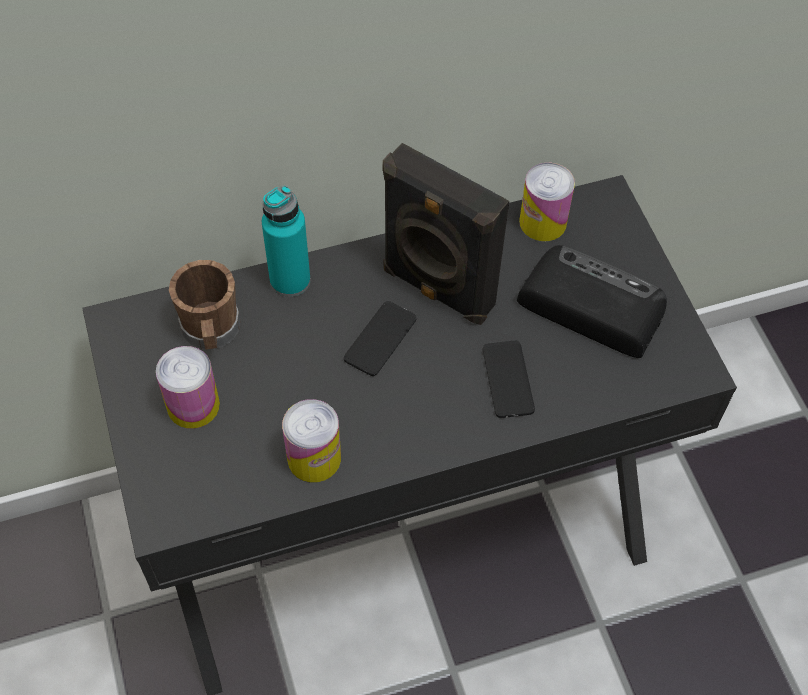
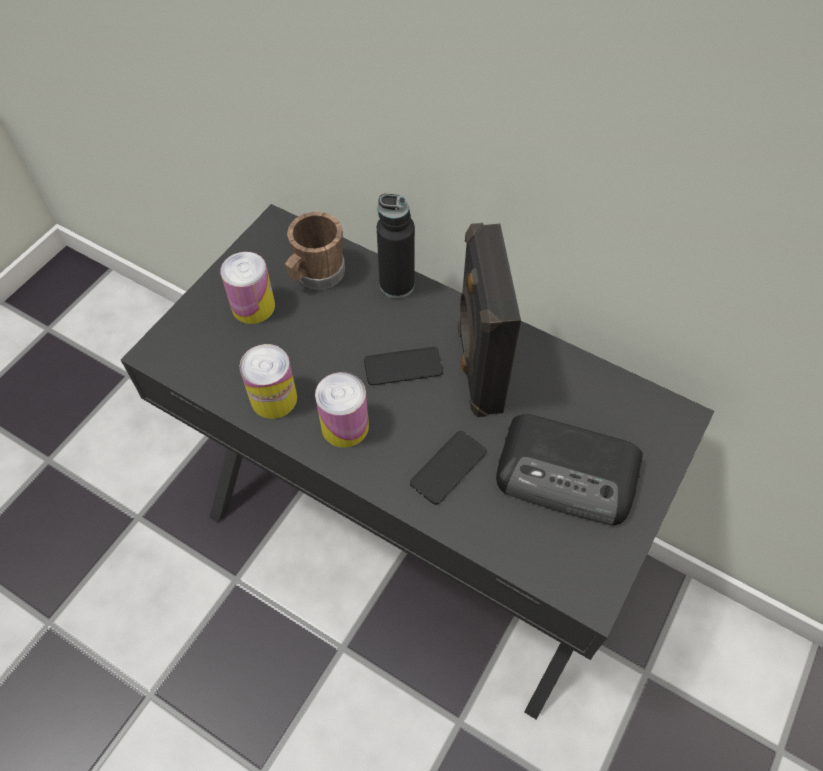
camera: 50 degrees right, 0 degrees up
turquoise bottle [262,186,311,297] -> black bottle [377,194,415,299]
radio [517,245,667,358] -> radio turned 120 degrees clockwise [496,414,643,526]
can [519,163,575,241] -> can moved to [315,372,369,448]

